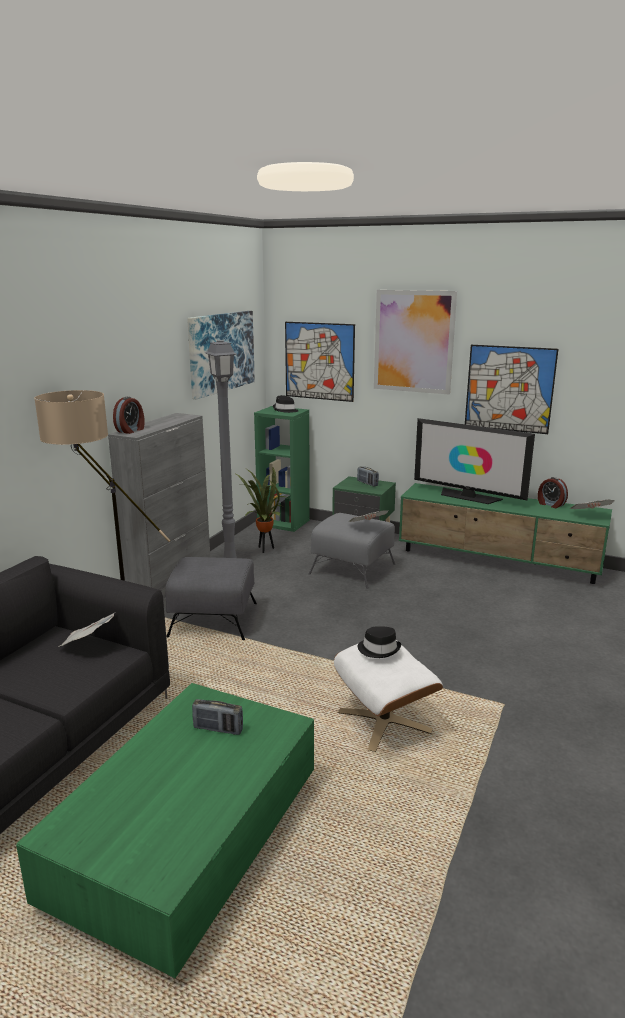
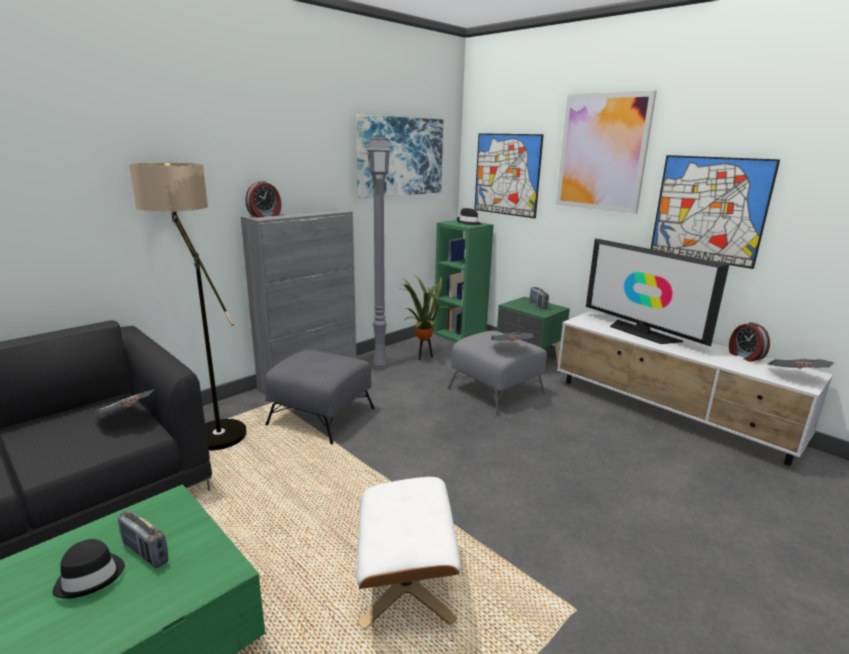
camera: 20 degrees right, 0 degrees up
black hat [358,626,401,658] -> black hat moved to [53,539,125,599]
green tv stand [399,483,612,584] -> white tv stand [557,311,833,466]

